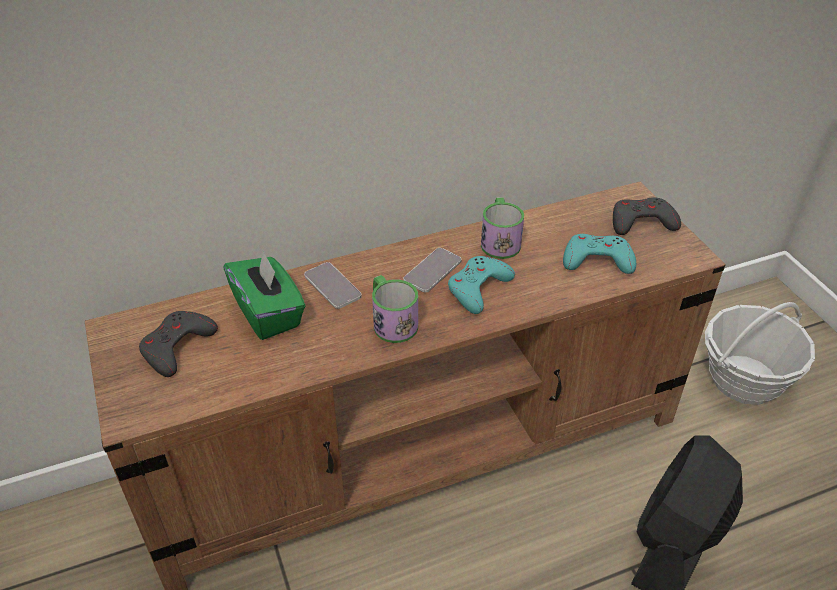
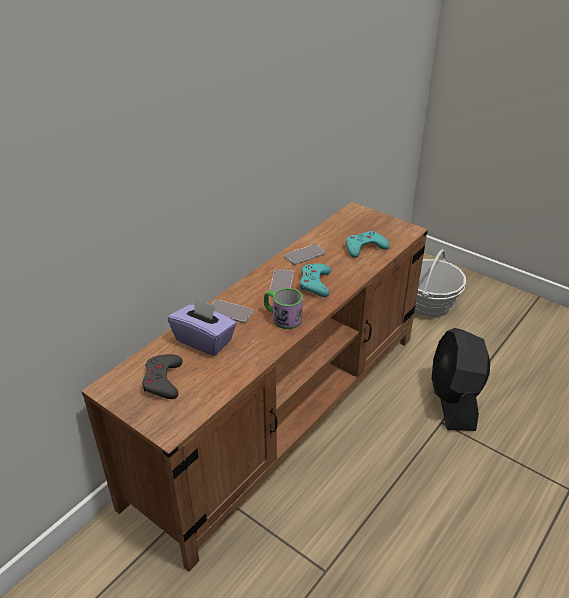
camera: 30 degrees left, 5 degrees down
green tissue box [223,250,305,340] -> purple tissue box [168,297,237,356]
mug [481,197,524,259] -> phone [285,244,325,265]
grey game controller [613,197,681,235] -> none

